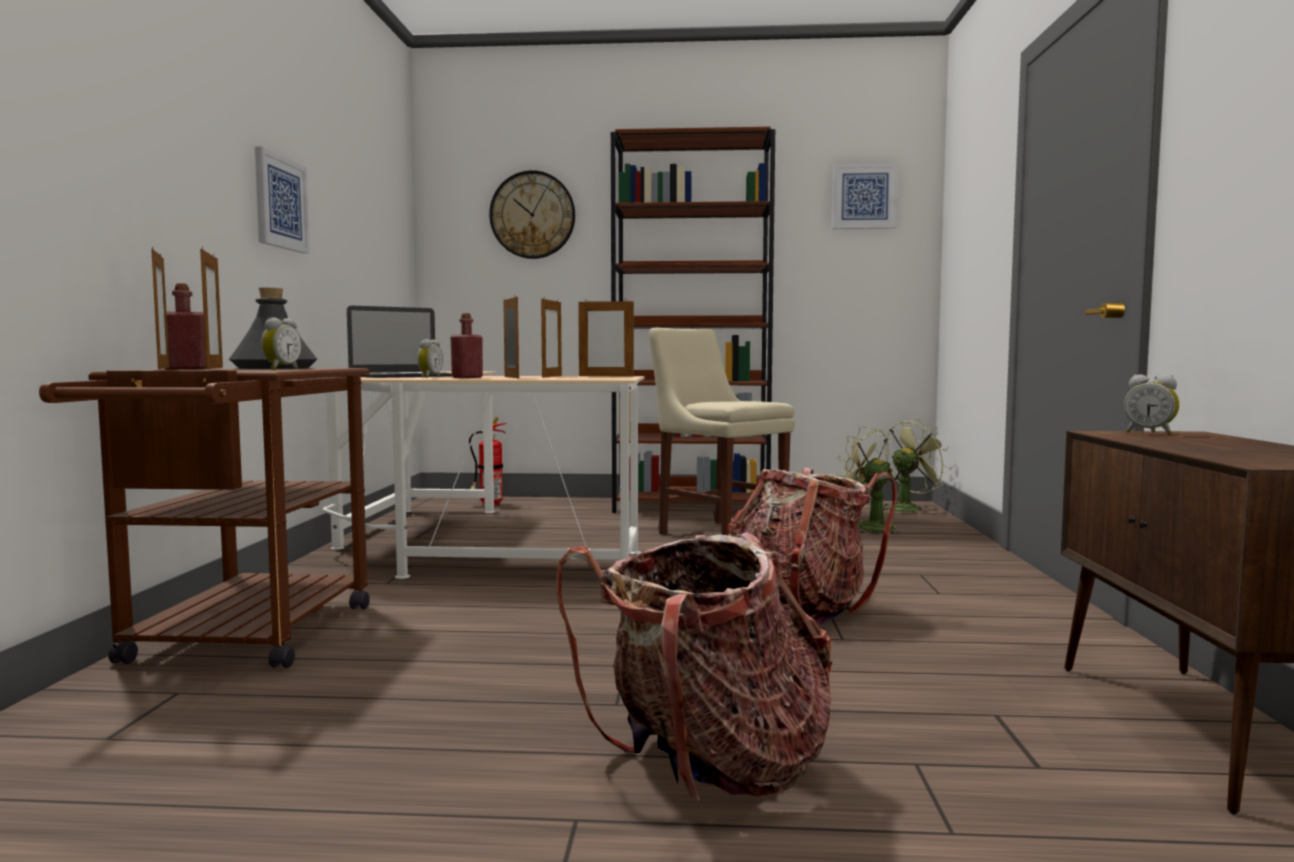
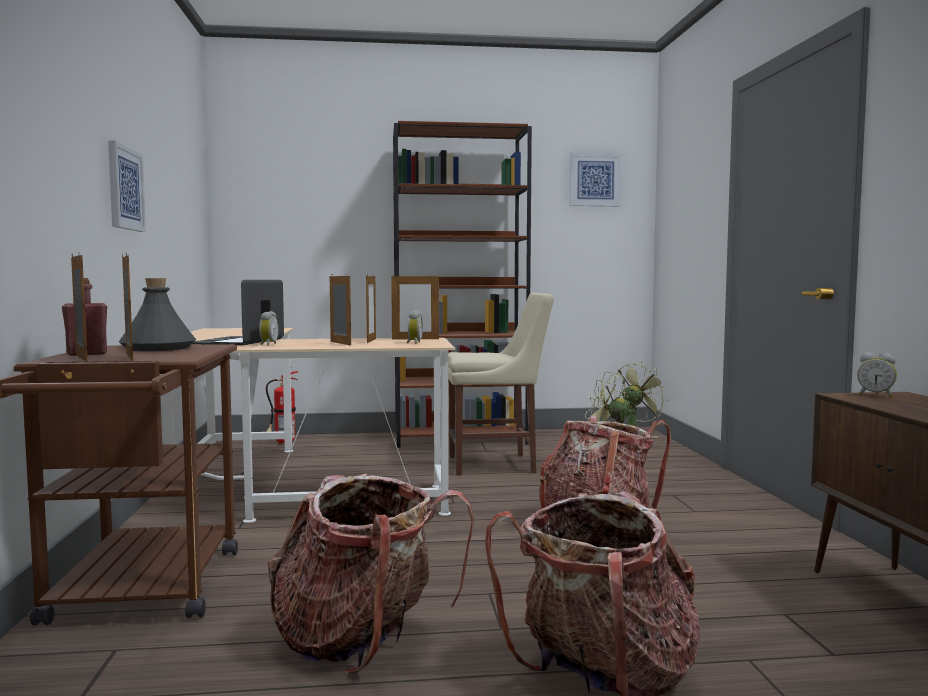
camera: 10 degrees left, 0 degrees up
alarm clock [261,317,302,370] -> alarm clock moved to [407,310,423,344]
laptop [347,306,452,378] -> laptop turned 150 degrees clockwise [193,280,284,346]
red bottle [451,313,483,378] -> none
wall clock [489,170,575,259] -> none
beige chair [649,328,795,535] -> beige chair turned 135 degrees clockwise [448,293,554,476]
none -> backpack [268,474,474,674]

